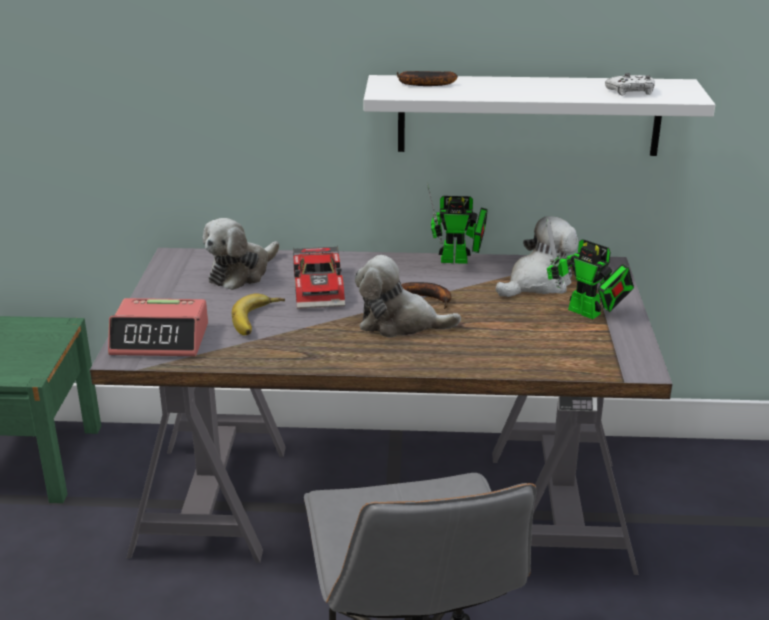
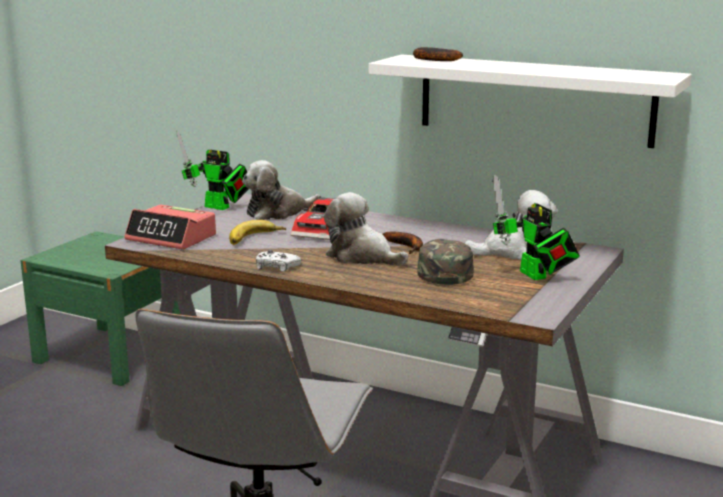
camera: 25 degrees right, 10 degrees down
toy robot [427,183,488,264] -> toy robot moved to [176,130,249,210]
white game controller [605,73,655,96] -> white game controller moved to [256,249,301,272]
none -> green cap [417,239,474,285]

